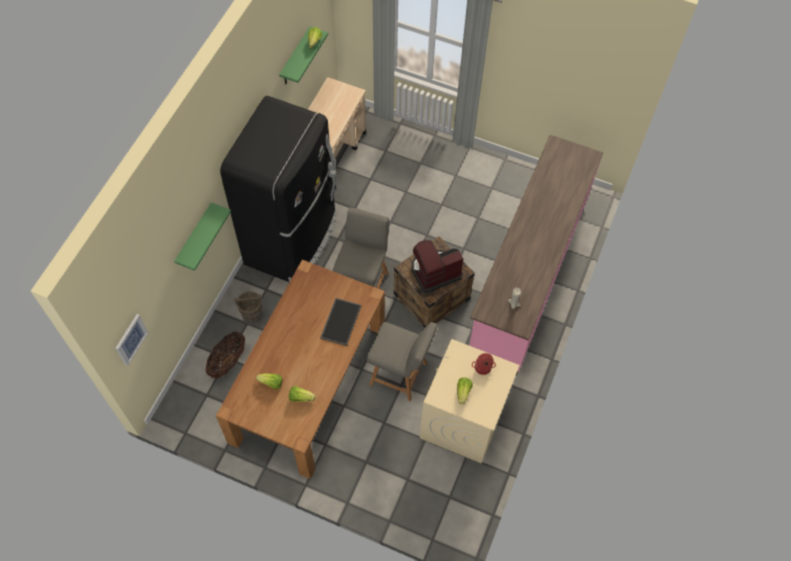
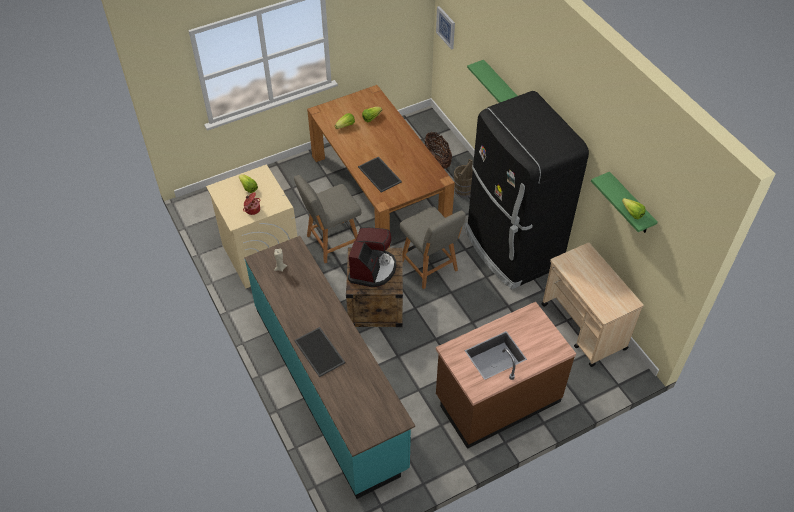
camera: 130 degrees right, 10 degrees down
pink counter [469,135,603,376] -> turquoise counter [244,236,415,499]
none -> tray [294,327,345,377]
none -> brown counter [436,302,576,449]

